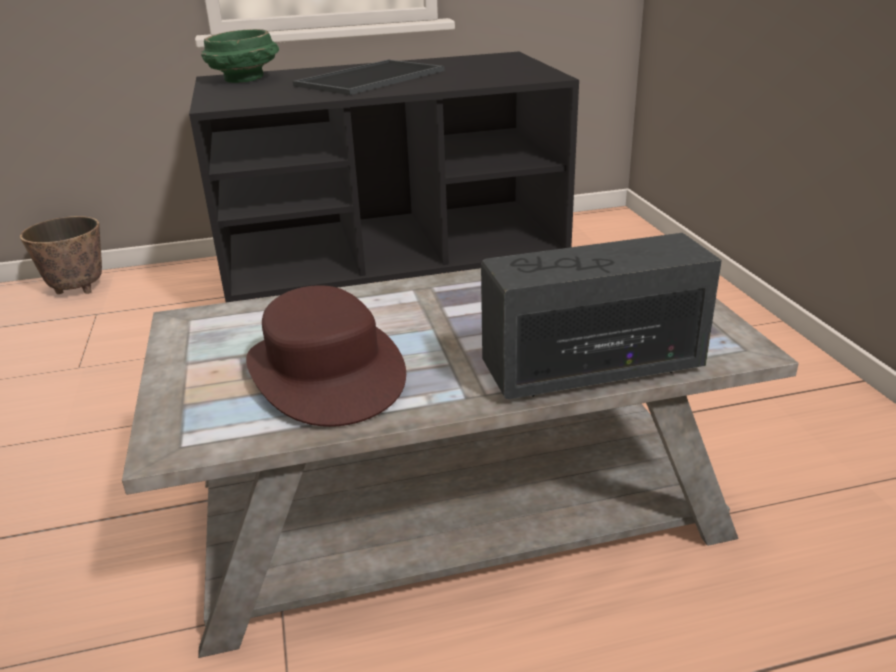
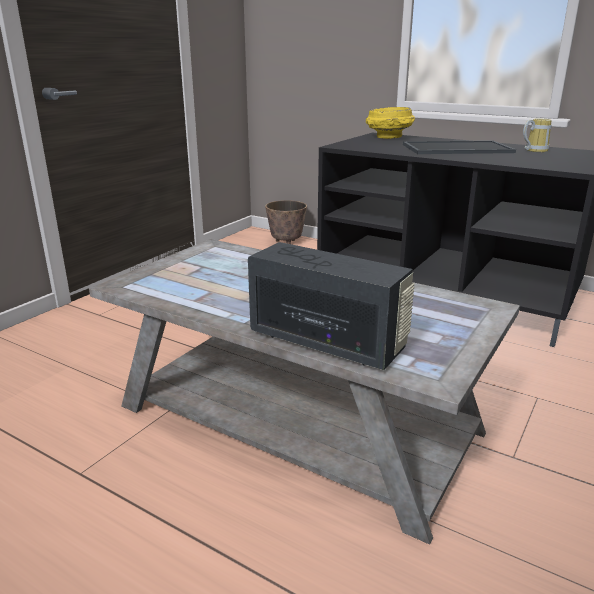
camera: 45 degrees right, 5 degrees down
green bowl [201,29,279,83] -> yellow bowl [366,107,415,139]
brown hat [246,285,406,427] -> none
none -> mug [523,118,552,152]

